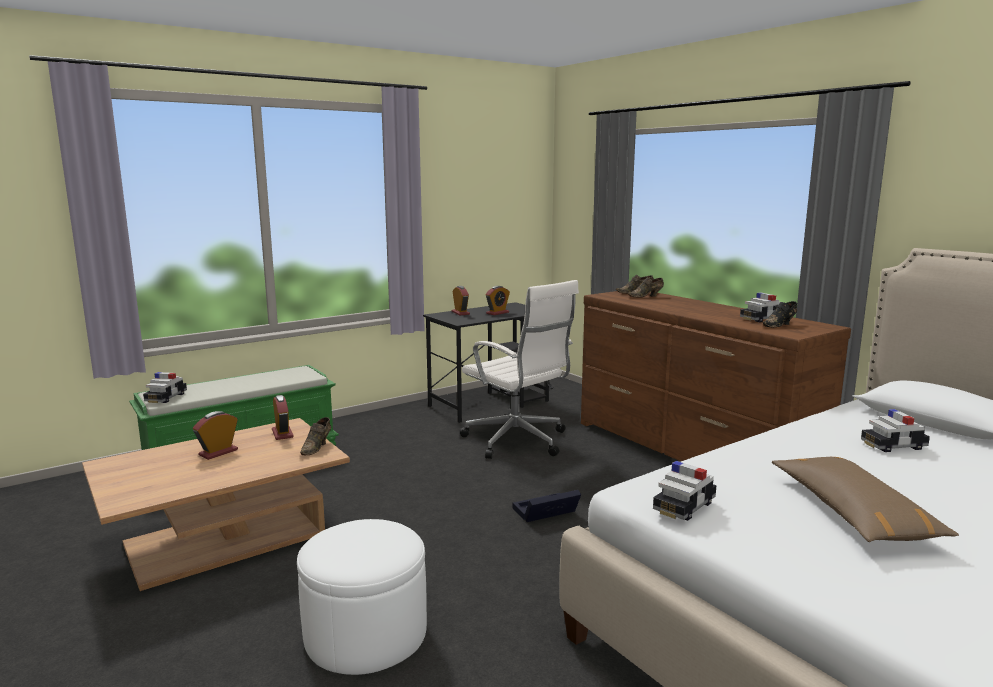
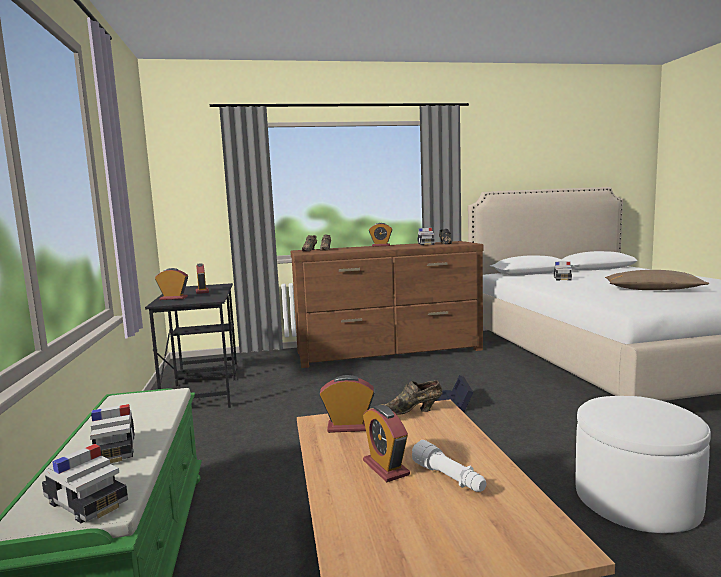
camera: 65 degrees left, 5 degrees down
brown shoe [300,417,331,455] -> brown shoe turned 135 degrees clockwise [381,380,442,414]
white office chair [460,280,579,459] -> none
toy car [653,461,716,521] -> toy car moved to [90,404,135,464]
none -> alarm clock [369,223,392,247]
none -> white flashlight [412,440,486,492]

